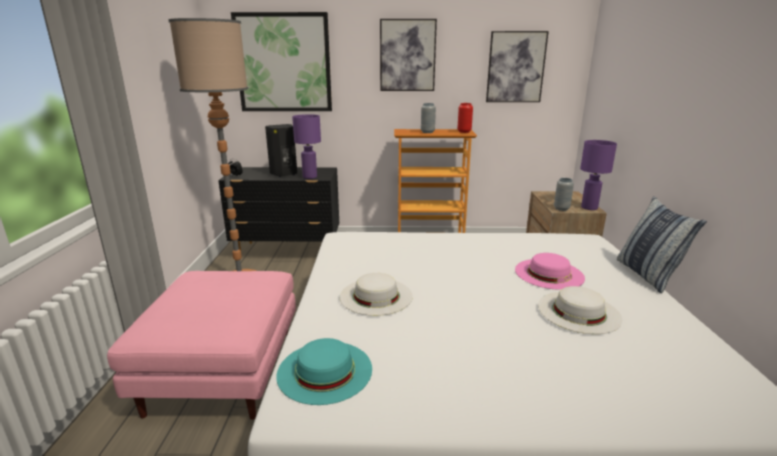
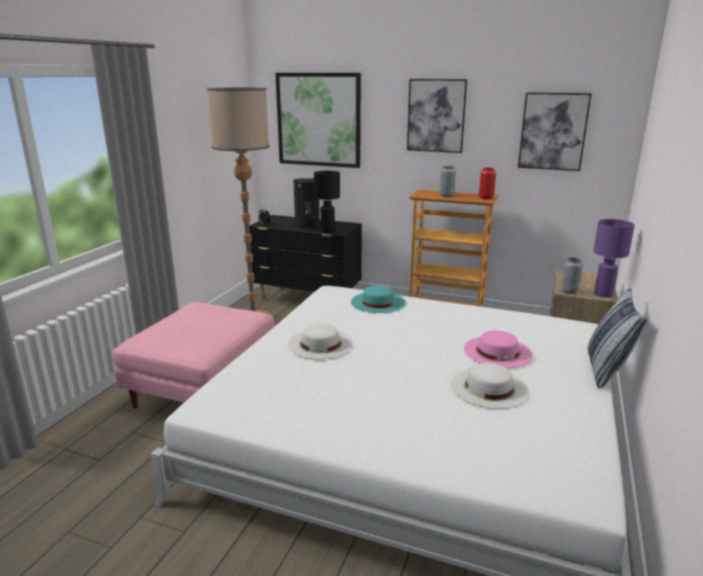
camera: 20 degrees right, 0 degrees up
turquoise hat [276,338,372,405] -> turquoise hat moved to [351,285,406,313]
purple table lamp [292,114,321,179] -> black table lamp [314,171,340,233]

